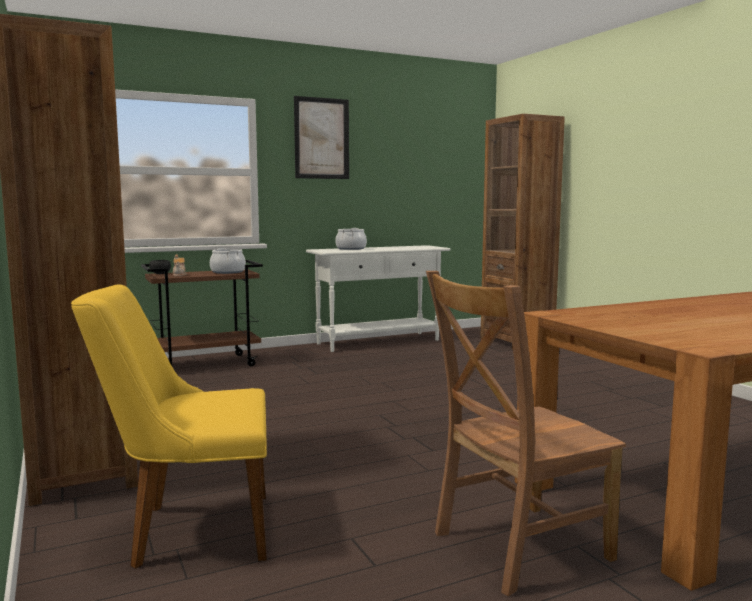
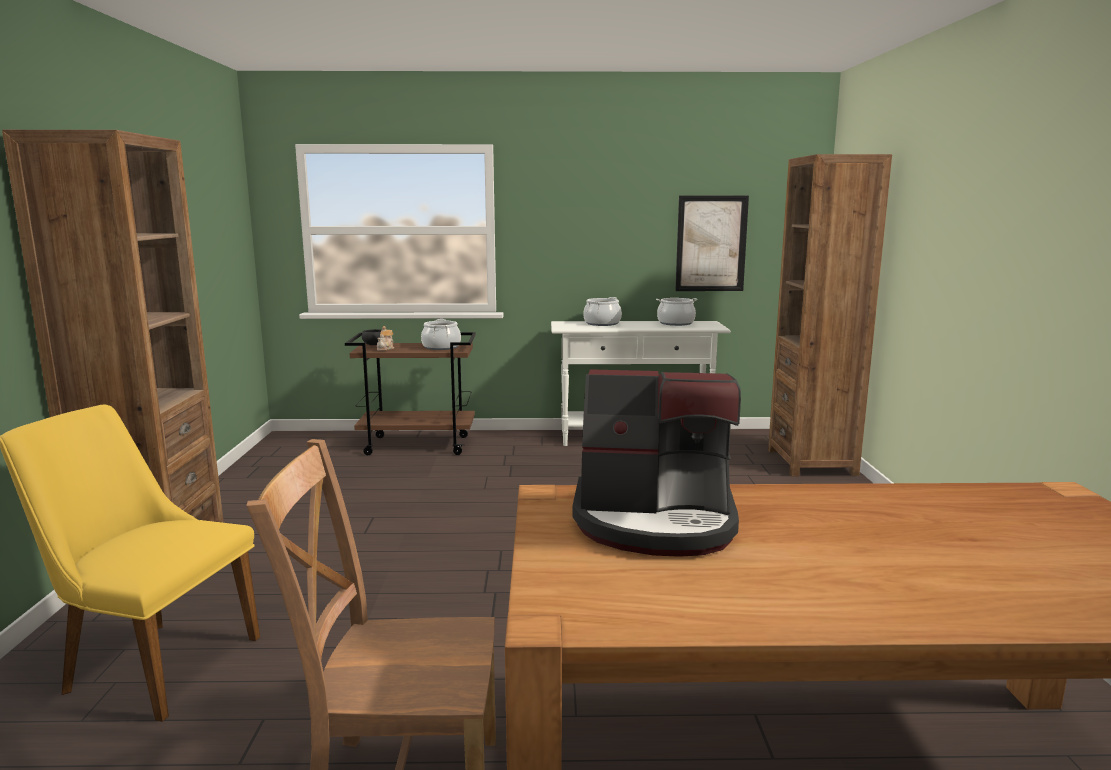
camera: 25 degrees right, 5 degrees up
picture [294,96,349,179] -> picture moved to [675,196,749,291]
none -> coffee machine [573,369,741,557]
none -> cooking pot [656,298,698,326]

